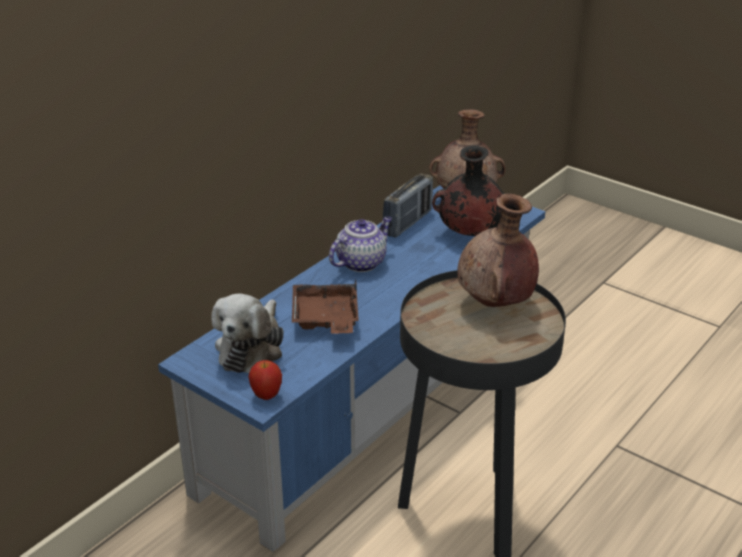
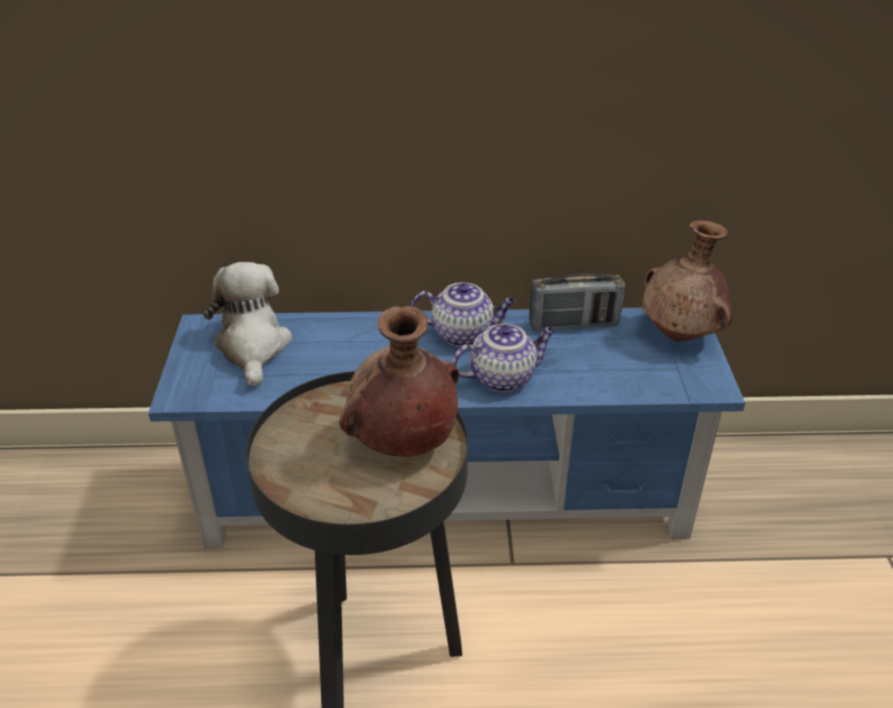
camera: 50 degrees right, 5 degrees up
plush toy [211,294,284,374] -> plush toy turned 105 degrees clockwise [204,262,292,387]
apple [248,360,282,400] -> none
brown tray [292,280,359,334] -> none
black vase [432,145,505,236] -> none
none -> teapot [452,323,556,392]

